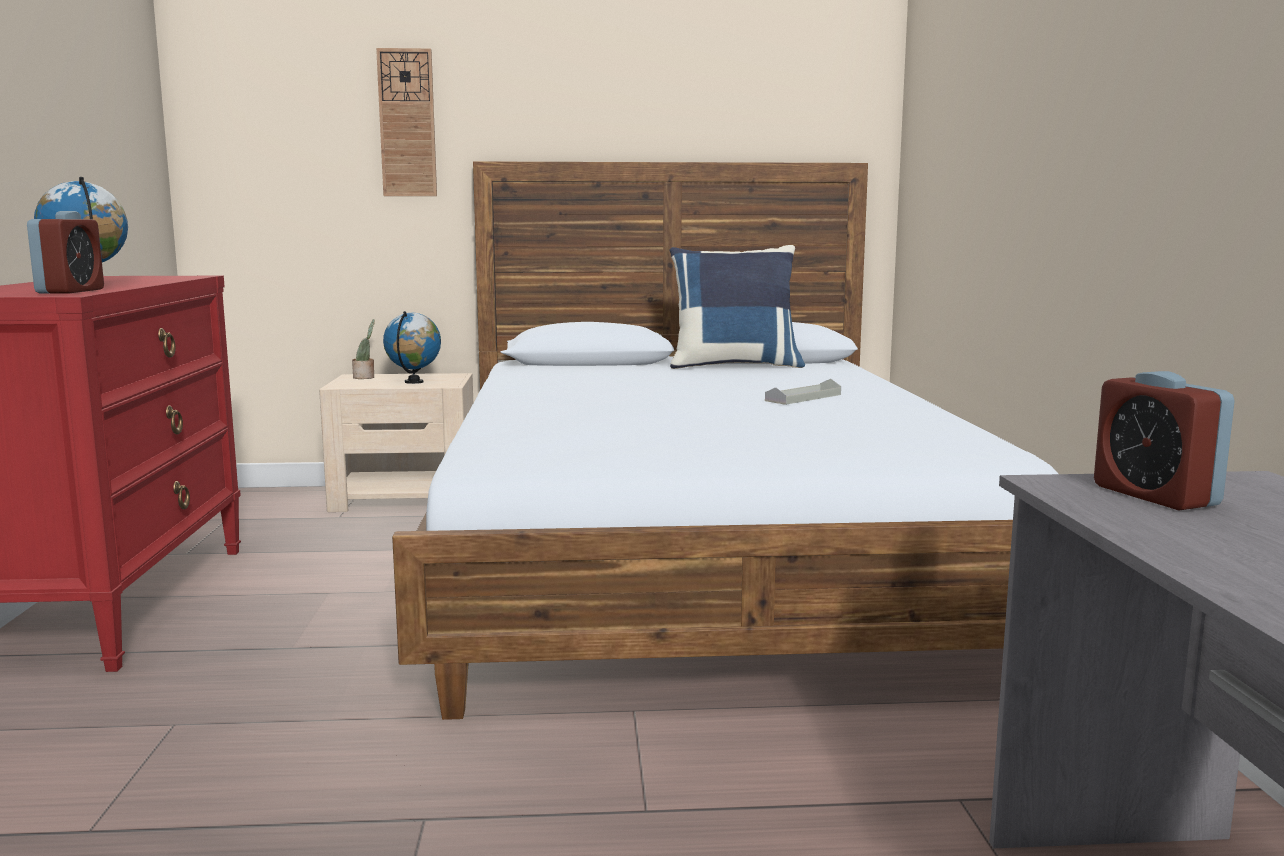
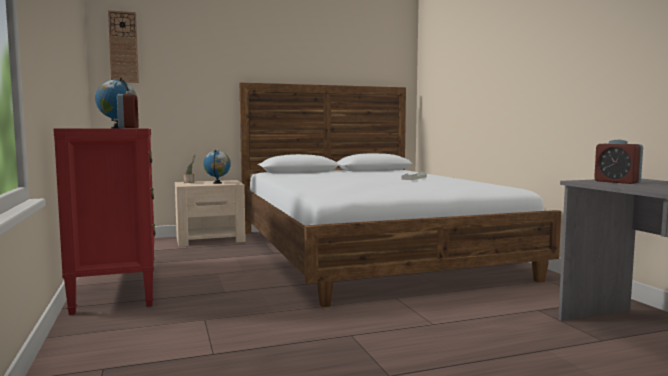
camera: 15 degrees left, 5 degrees down
wall clock [376,48,437,196] -> wall clock moved to [108,10,139,83]
blue pillow [670,245,805,369] -> none

